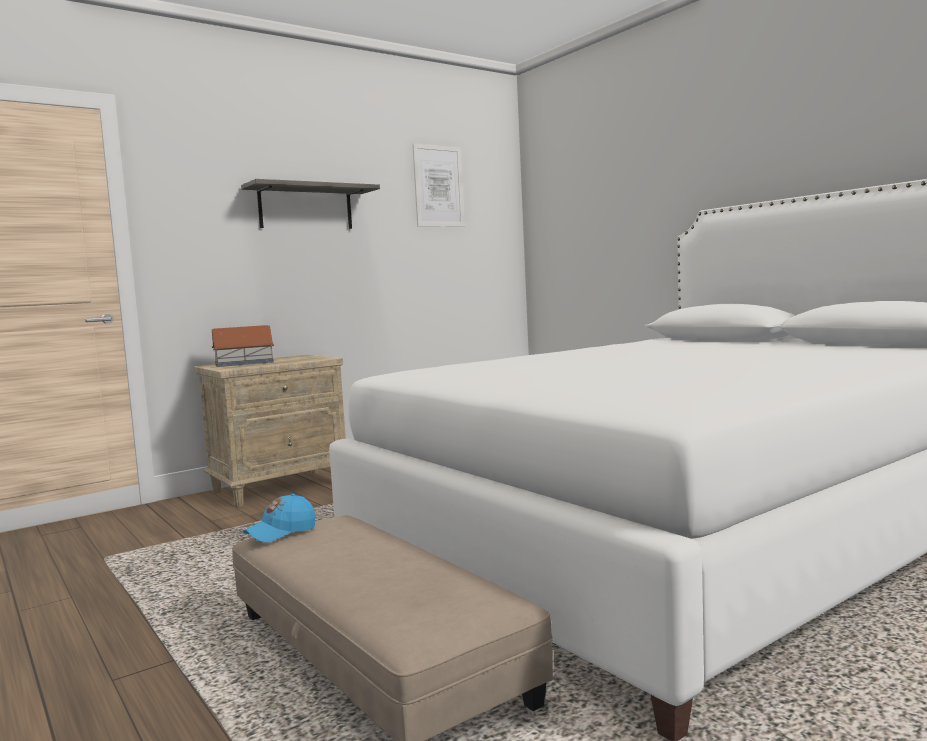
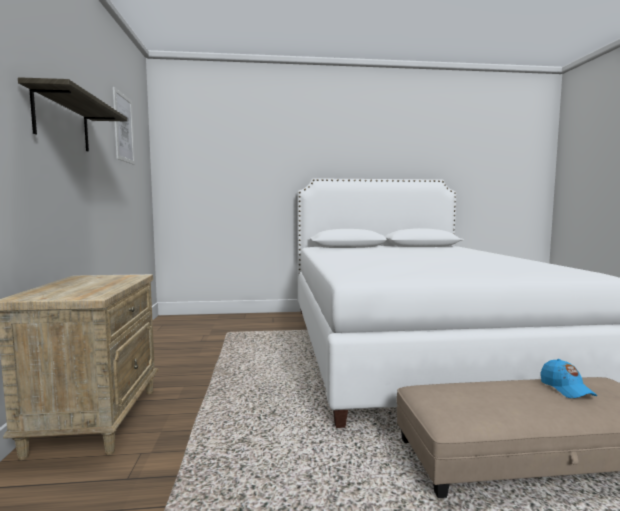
camera: 60 degrees left, 0 degrees up
toy house [212,325,274,367] -> none
blue cap [243,494,315,543] -> blue cap moved to [541,359,597,398]

